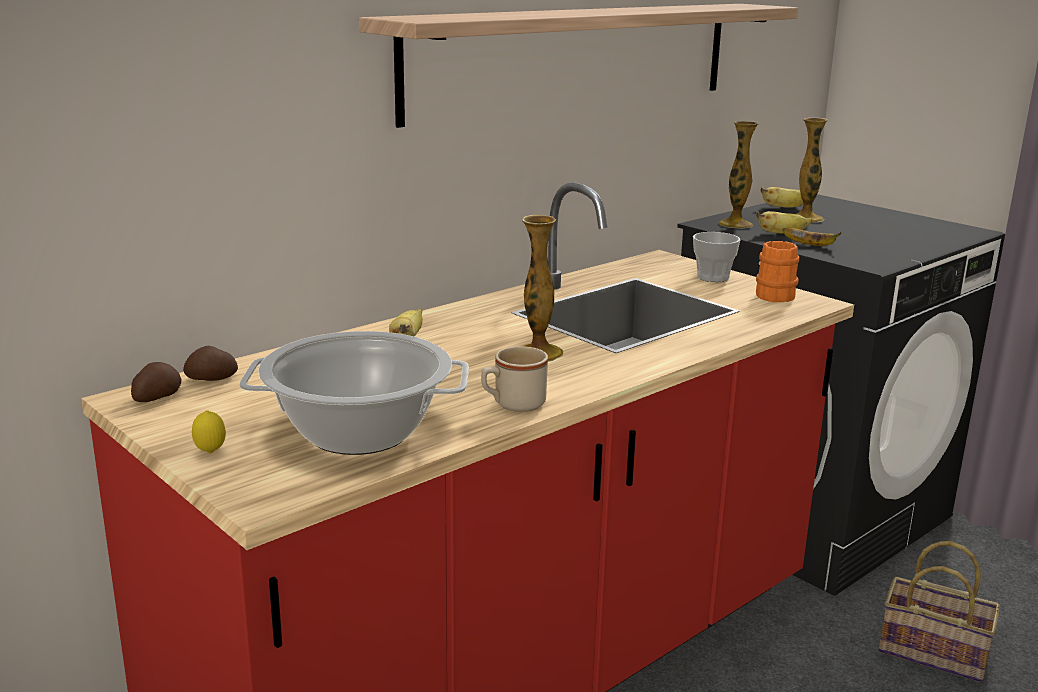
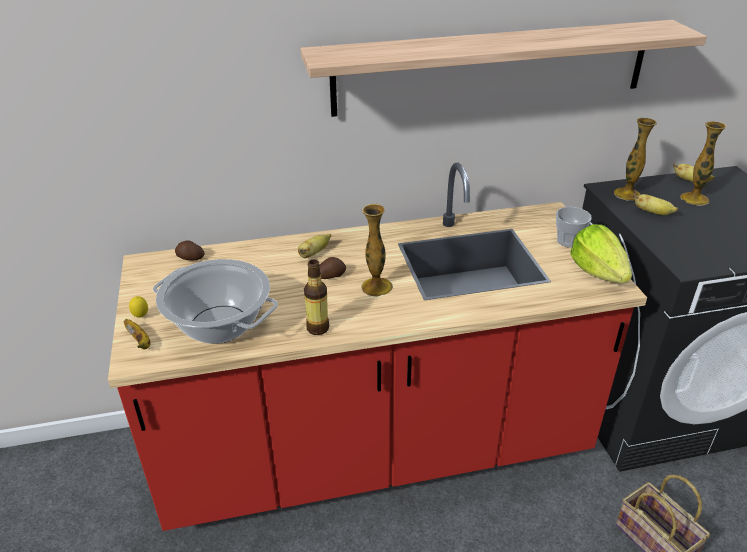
camera: 30 degrees right, 15 degrees up
potato [131,362,181,402] -> potato moved to [319,257,346,279]
beige mug [481,346,548,412] -> bottle [304,260,329,335]
orange mug [756,241,799,302] -> lettuce [570,224,632,283]
banana [782,227,842,246] -> banana moved to [124,319,151,349]

